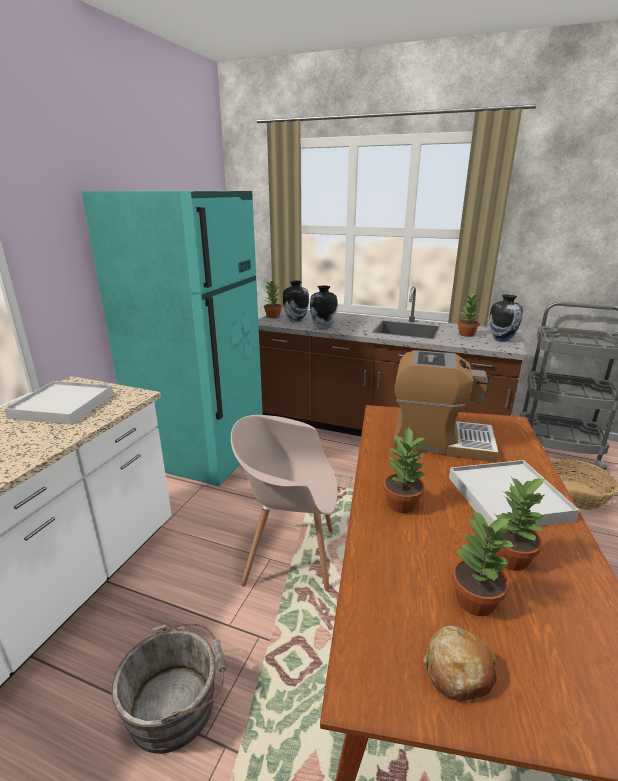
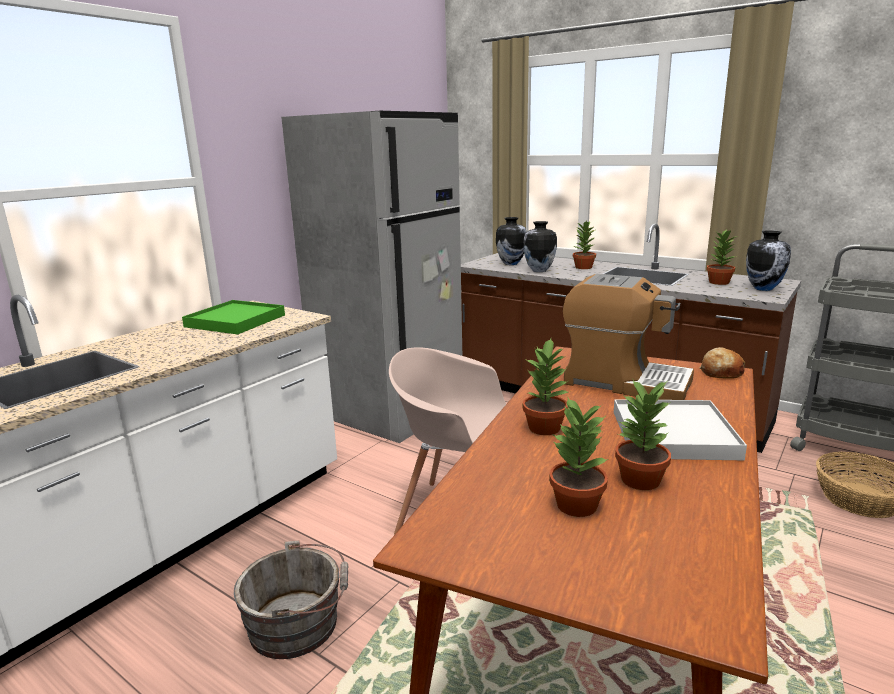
camera: 15 degrees right, 5 degrees down
white tray [4,381,114,425] -> green tray [182,300,285,335]
turquoise fridge [81,191,263,487] -> grey fridge [281,111,462,443]
potted plant [264,279,282,318] -> potted plant moved to [573,221,596,269]
bread [423,625,497,702] -> bread moved to [699,347,745,379]

